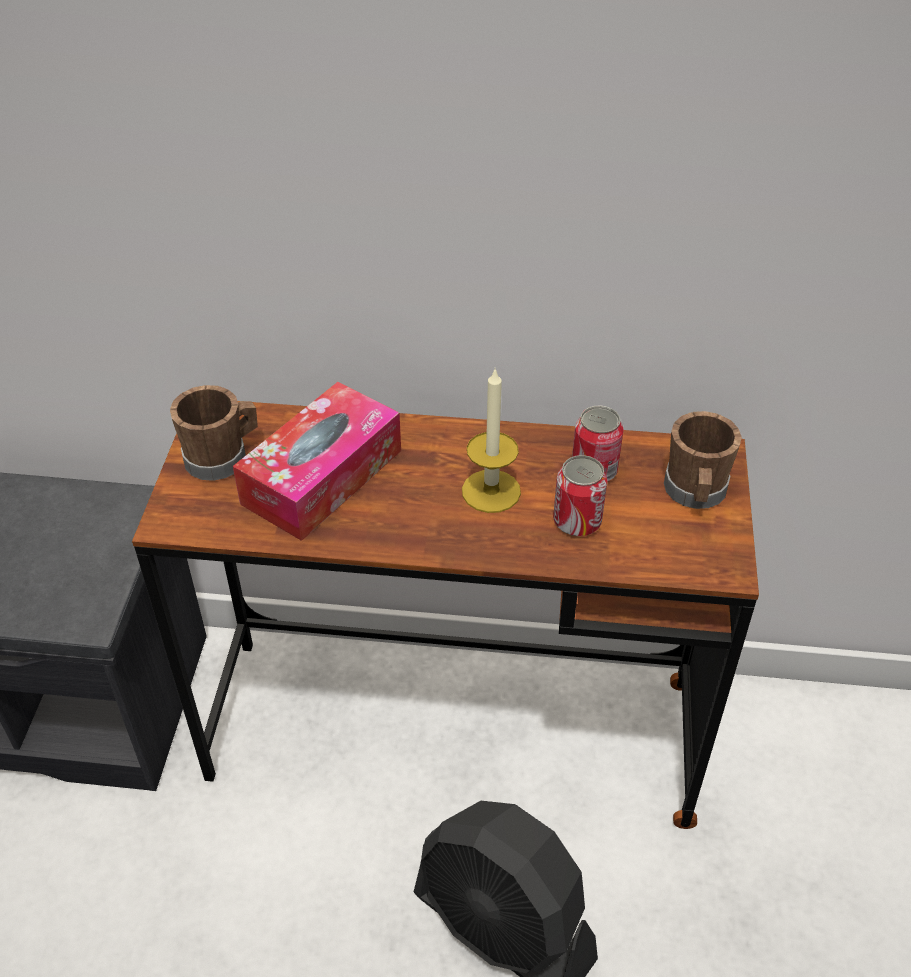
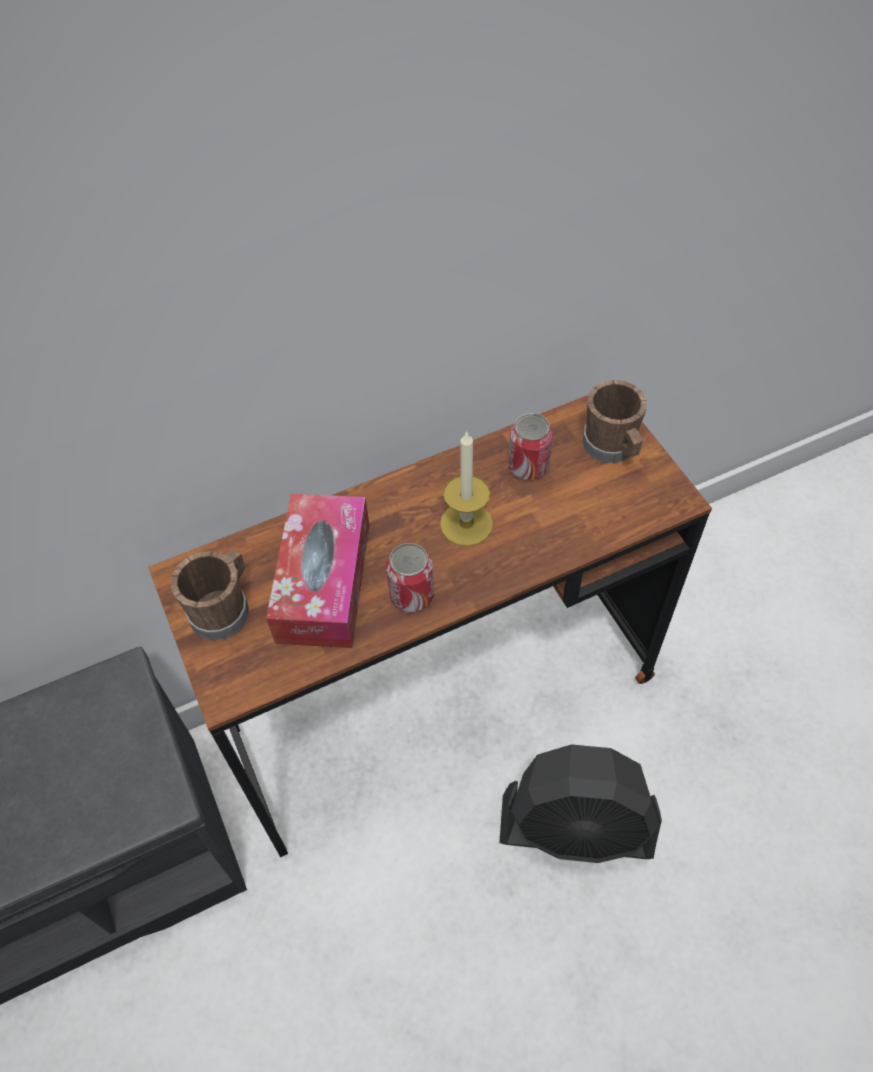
camera: 30 degrees left, 10 degrees up
can [553,455,608,536] -> can moved to [386,543,434,612]

